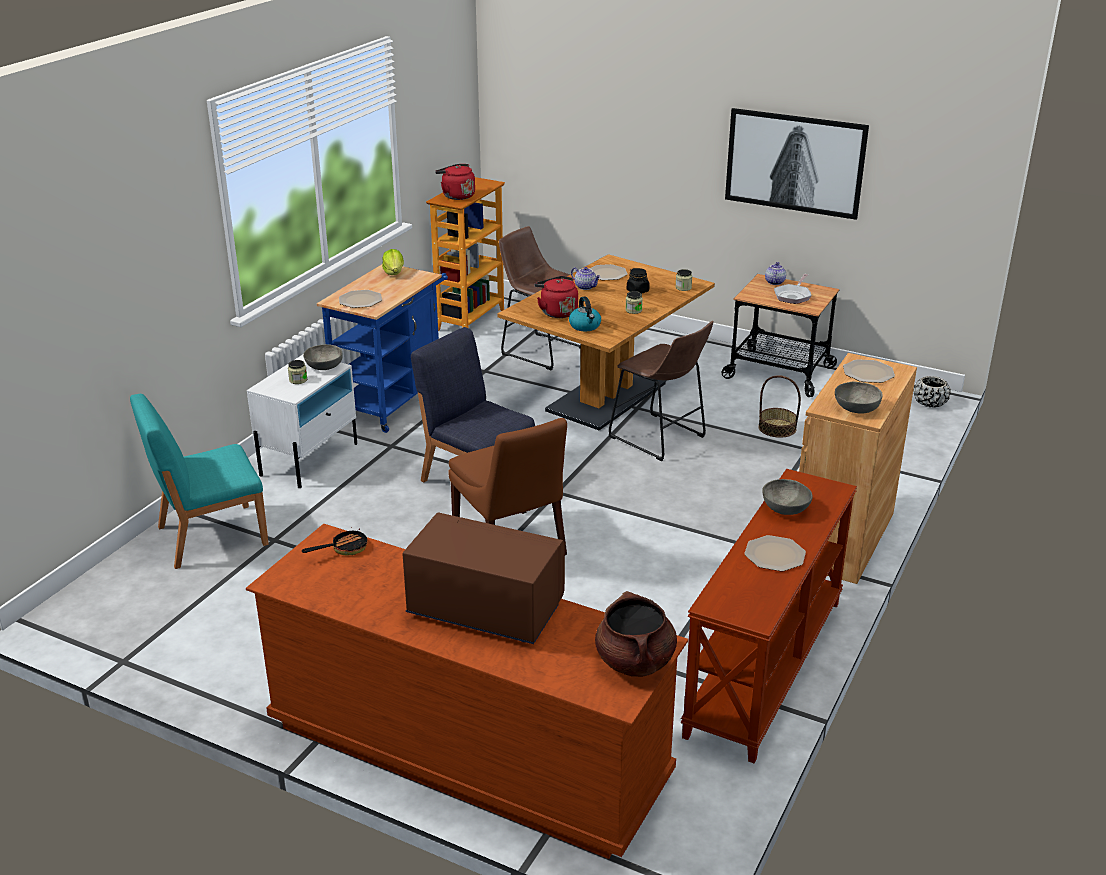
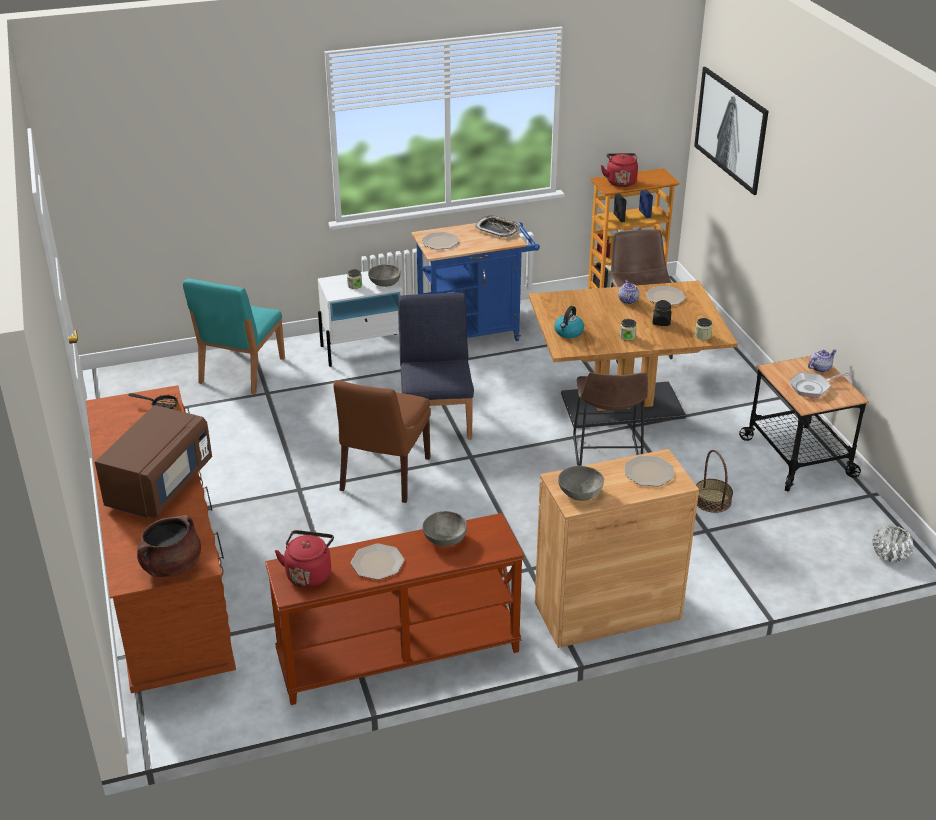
camera: 45 degrees right, 5 degrees up
turquoise chair [130,394,269,569] -> turquoise chair turned 90 degrees counterclockwise [183,279,285,394]
lettuce [382,249,404,275] -> tray [475,216,520,237]
brown microwave [403,513,565,644] -> brown microwave turned 45 degrees clockwise [95,405,212,518]
red kettle [534,276,578,318] -> red kettle moved to [275,530,334,587]
picture [725,108,869,220] -> picture moved to [694,67,769,195]
black planter [914,376,951,407] -> white planter [872,525,913,562]

